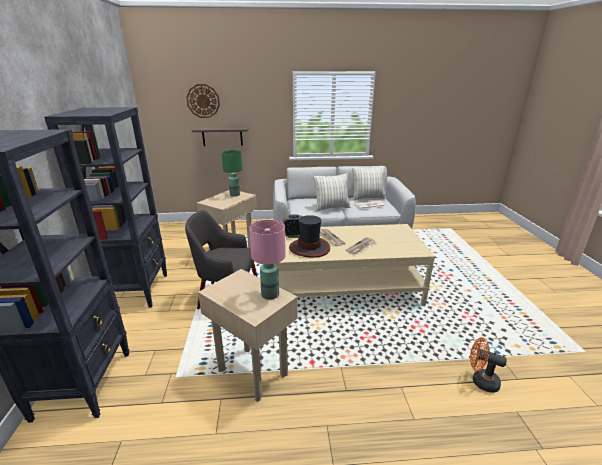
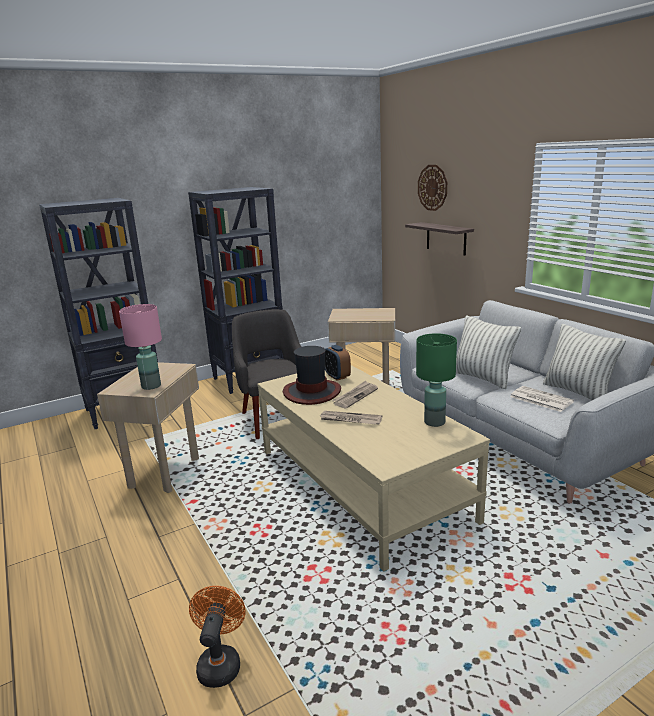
camera: 65 degrees right, 5 degrees down
green table lamp [222,150,242,197] -> green table lamp moved to [416,333,457,427]

